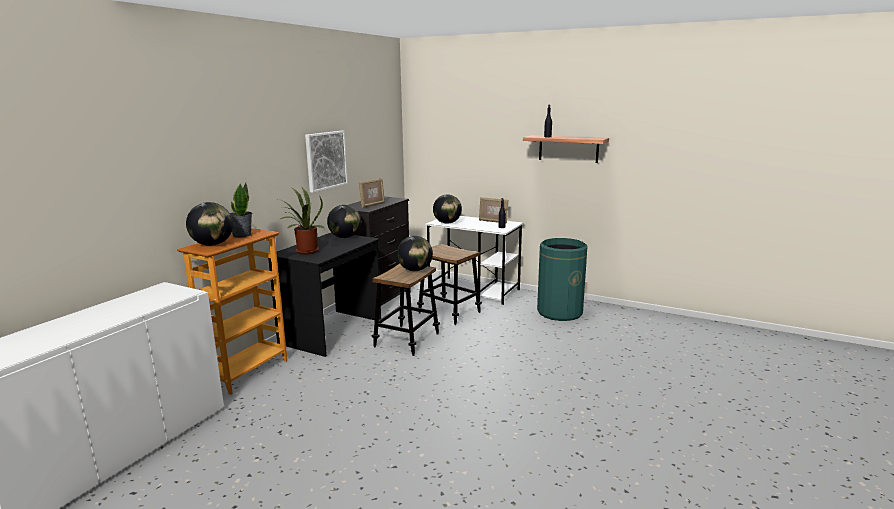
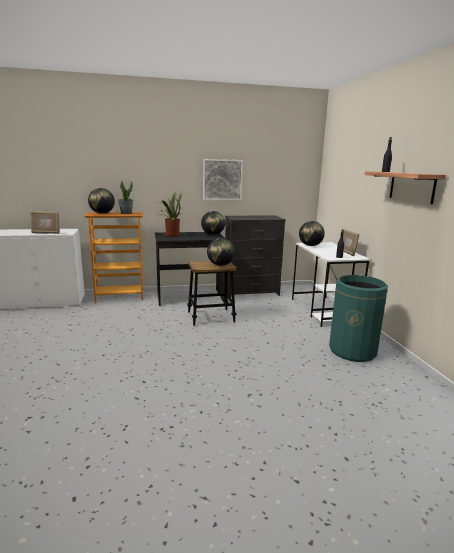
camera: 50 degrees right, 0 degrees up
picture frame [359,178,385,208] -> picture frame moved to [30,211,60,234]
stool [417,244,482,325] -> none

